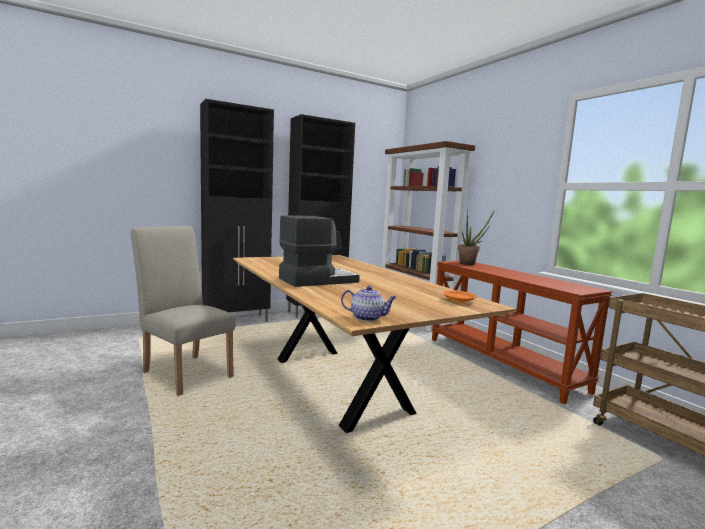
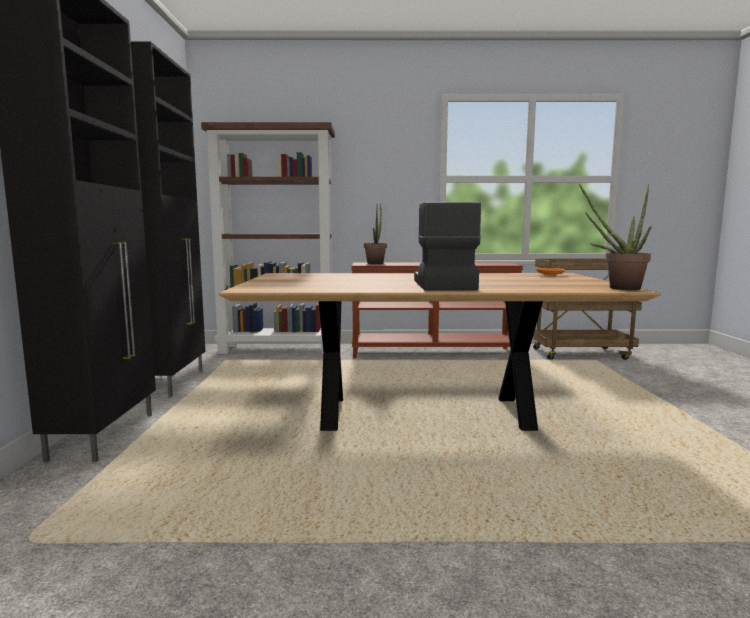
camera: 60 degrees left, 0 degrees up
beige chair [130,226,235,396] -> none
teapot [341,286,397,321] -> potted plant [579,183,652,290]

